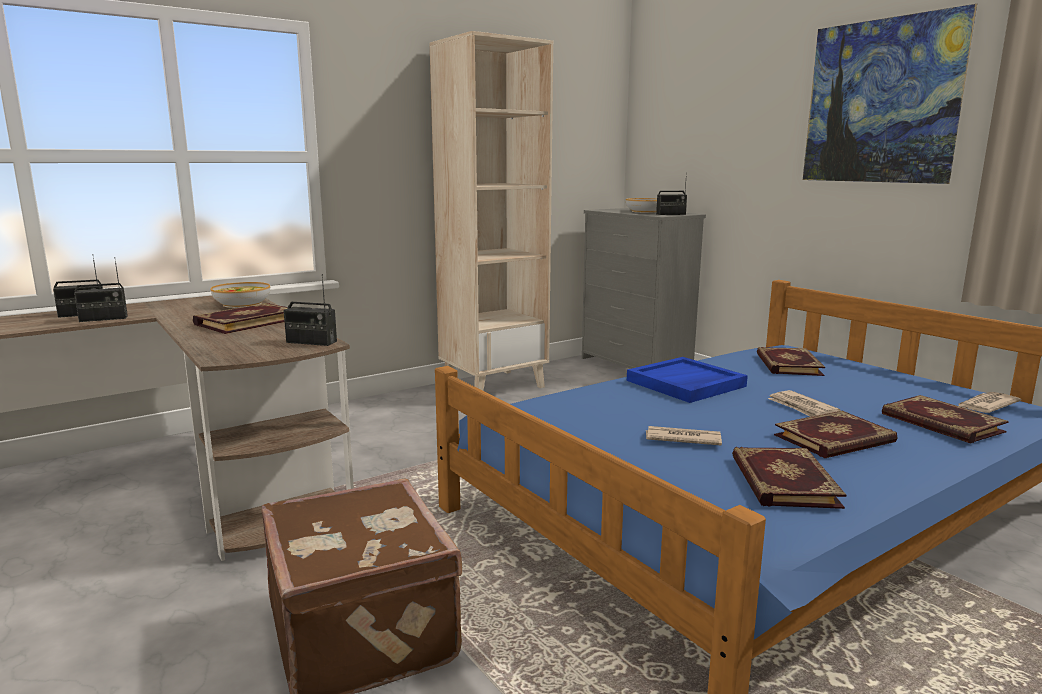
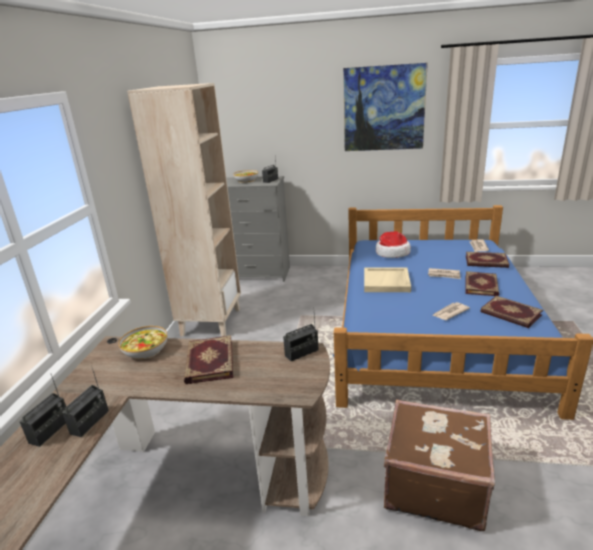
camera: 45 degrees left, 10 degrees up
blue tray [627,357,748,403] -> beige tray [364,267,411,292]
book [757,347,825,376] -> hat [376,231,411,258]

